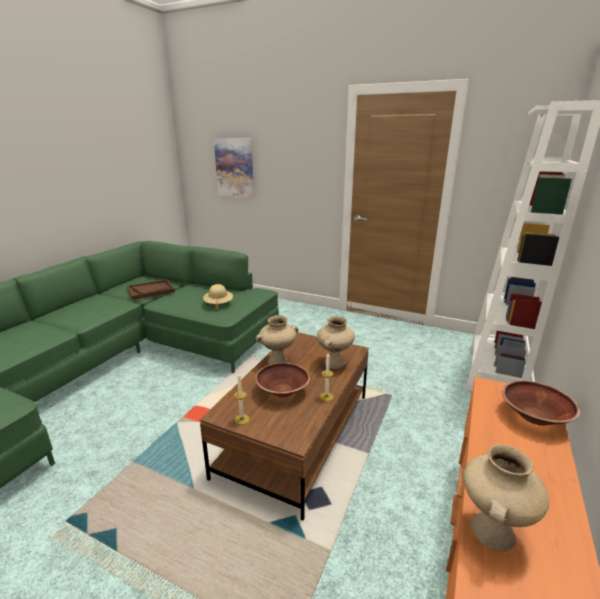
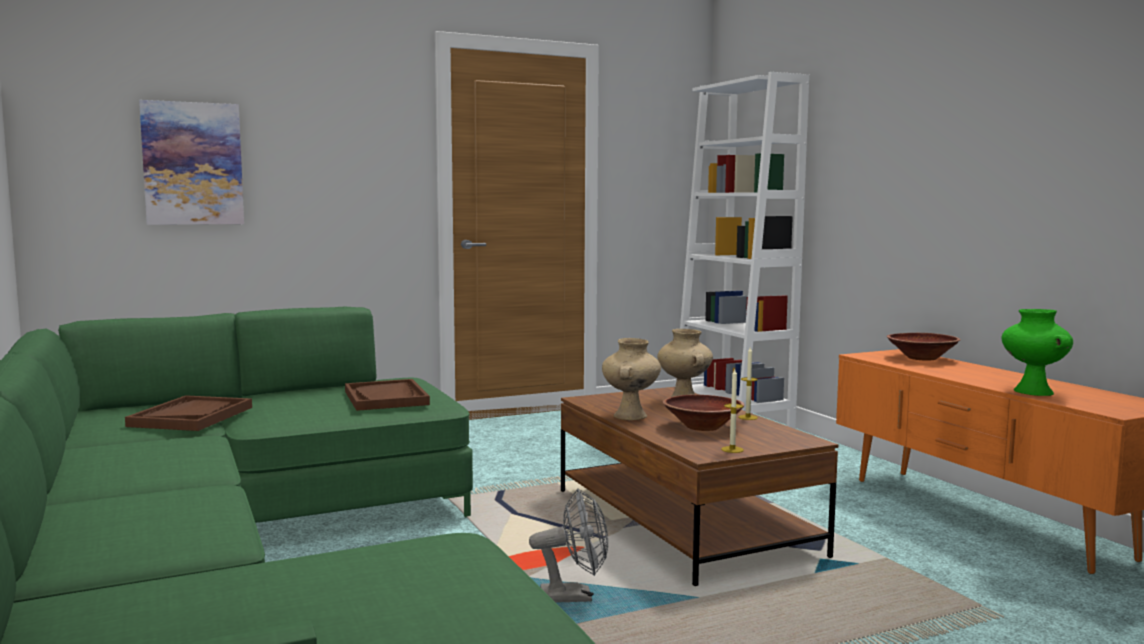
camera: 50 degrees left, 15 degrees down
beige hat [203,284,233,310] -> brown tray [345,379,430,411]
beige vase [464,444,549,552] -> green vase [1001,309,1073,396]
none -> grey fan [529,489,608,603]

